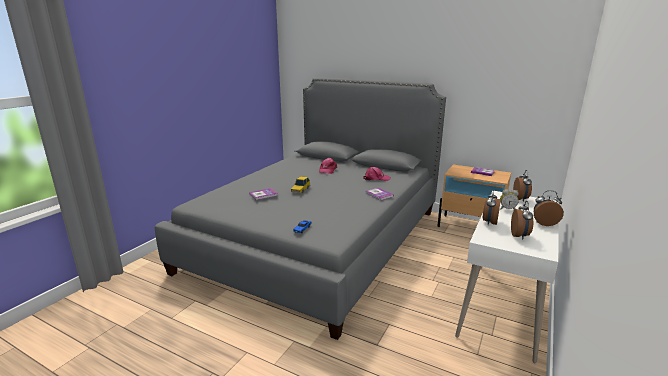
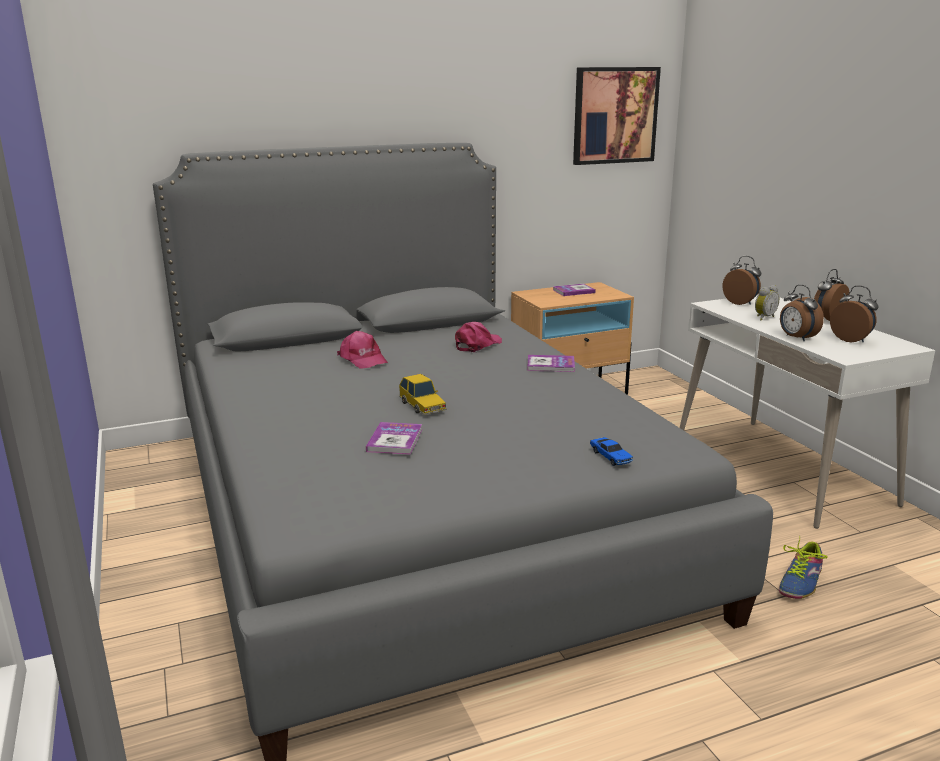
camera: 50 degrees left, 0 degrees up
none -> picture [573,67,661,165]
none -> shoe [779,539,828,599]

